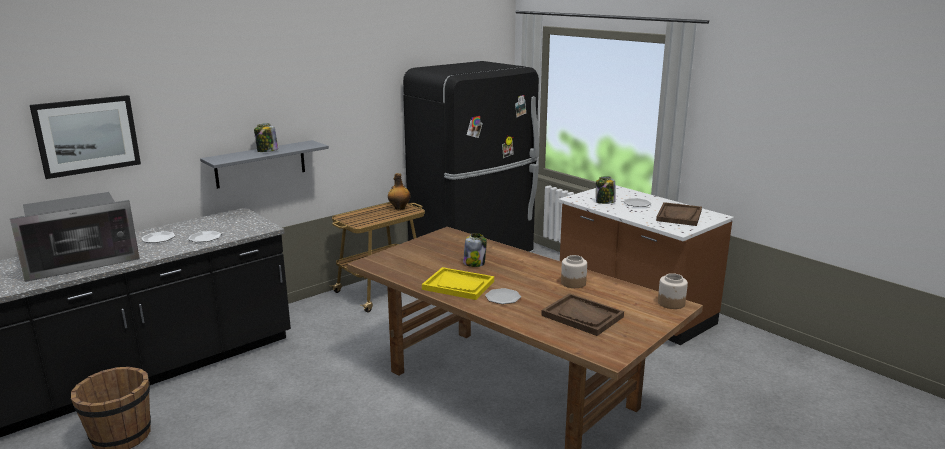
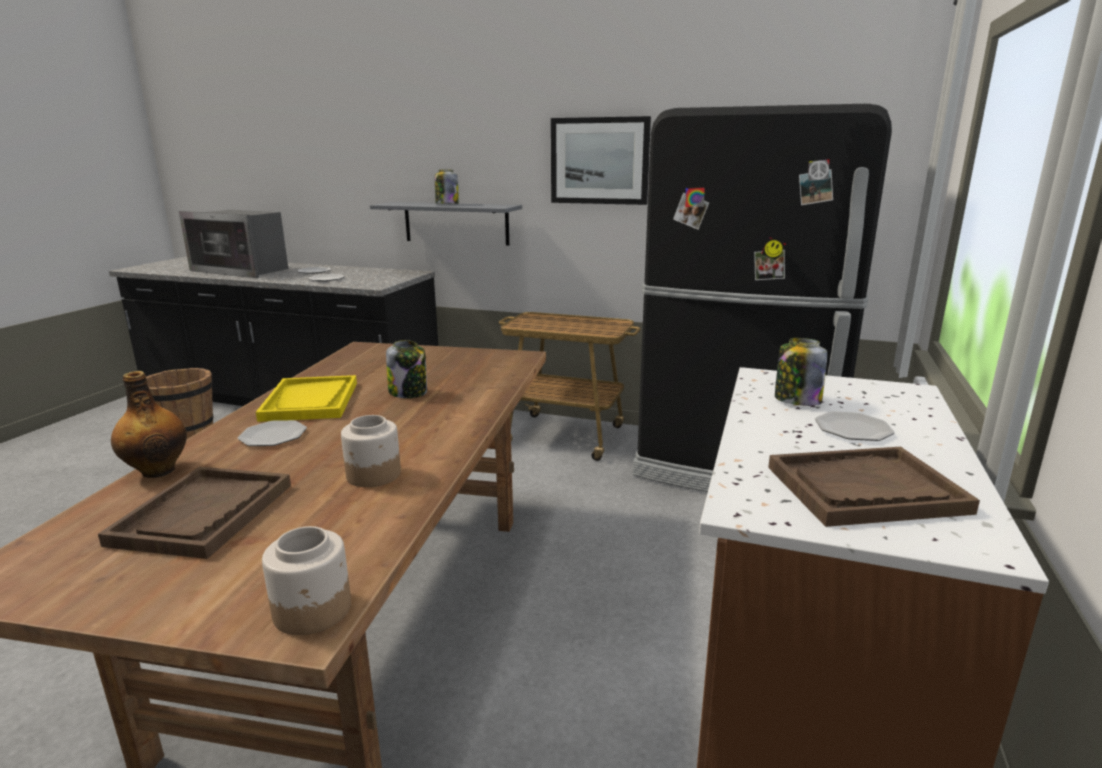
camera: 60 degrees right, 0 degrees up
picture [30,95,141,179] -> picture moved to [551,116,651,205]
bottle [388,173,410,210] -> bottle moved to [111,371,187,478]

